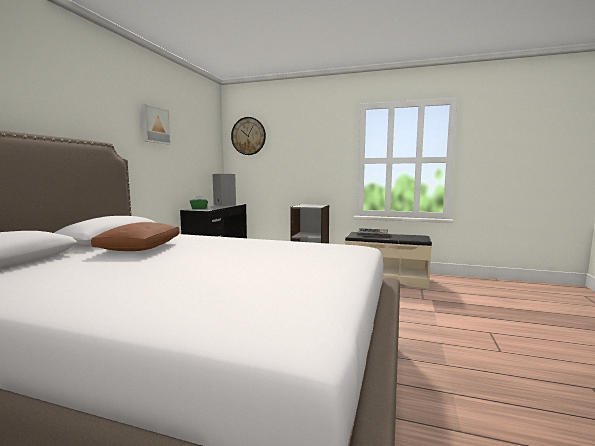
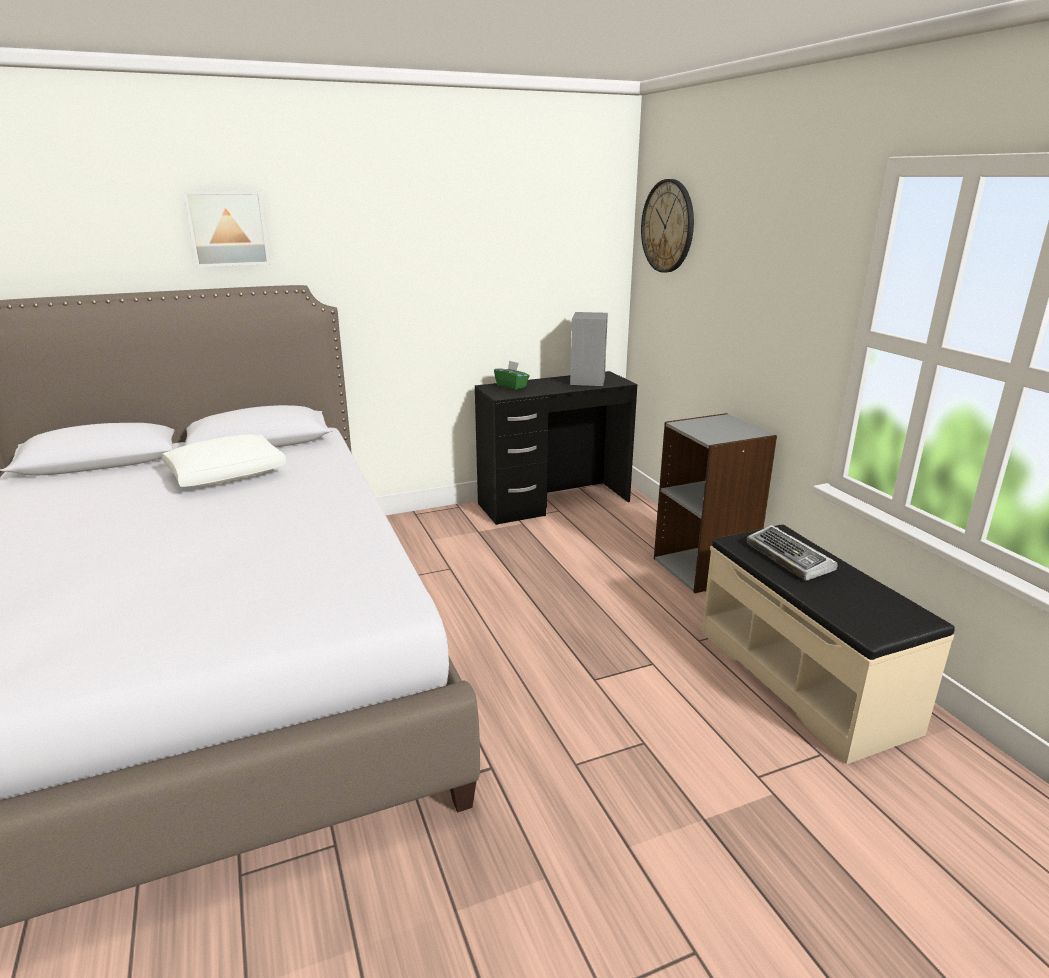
camera: 50 degrees right, 15 degrees up
brown pillow [91,222,179,251] -> white pillow [162,434,286,487]
picture [141,104,171,145] -> picture moved to [184,191,270,267]

